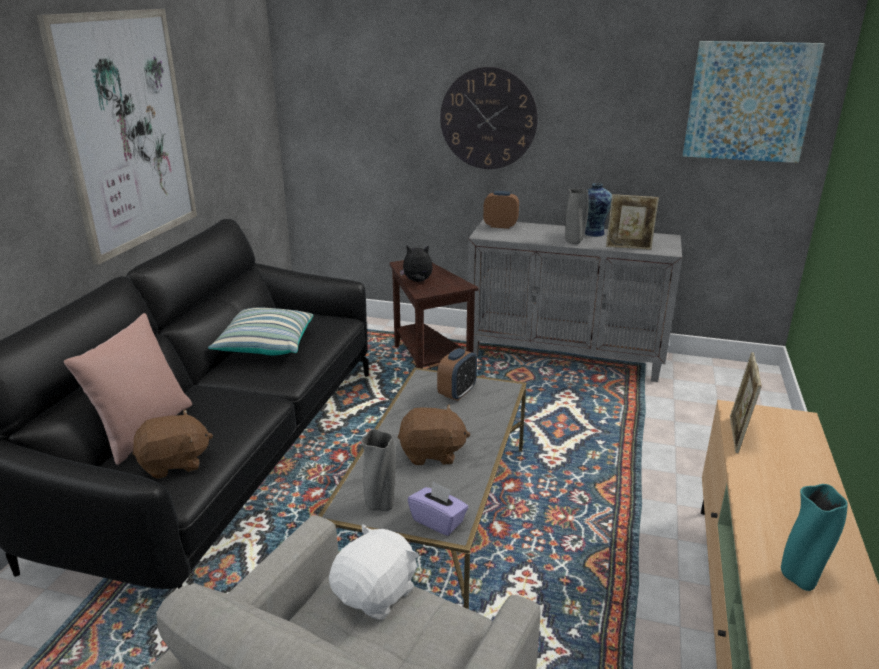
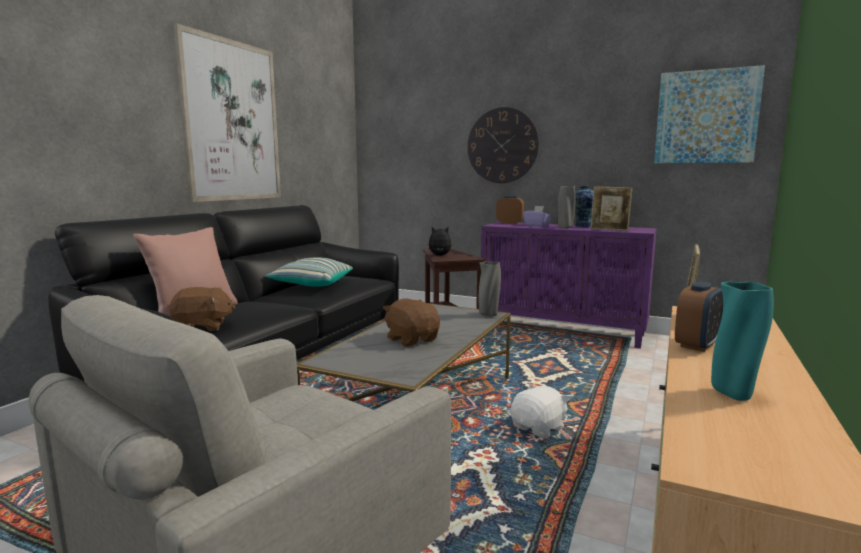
camera: 10 degrees right, 15 degrees down
white plush toy [329,524,419,620] -> white plush toy moved to [511,385,570,439]
grey vase [361,429,396,511] -> grey vase moved to [479,261,501,316]
brown plush toy [398,404,471,465] -> brown plush toy turned 135 degrees counterclockwise [383,298,440,347]
purple tissue box [408,481,468,536] -> purple tissue box moved to [523,206,552,227]
alarm clock [437,348,477,401] -> alarm clock moved to [675,282,723,352]
grey cabinet [468,219,682,382] -> purple cabinet [481,222,657,349]

